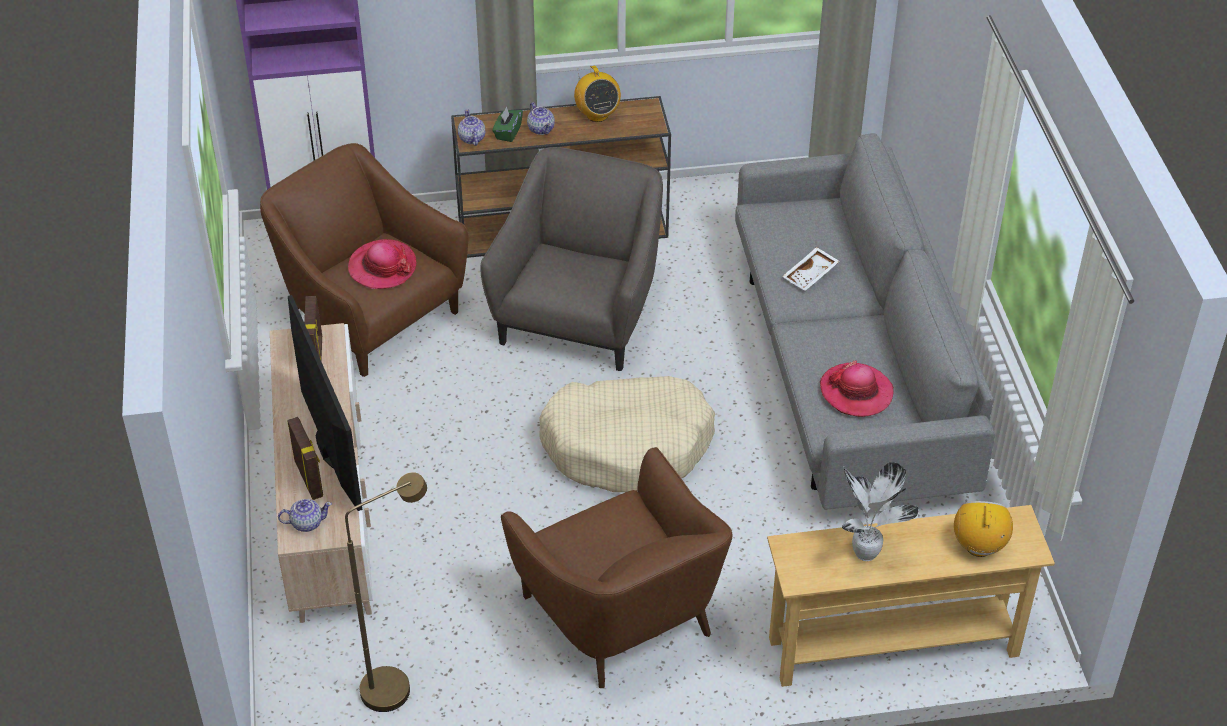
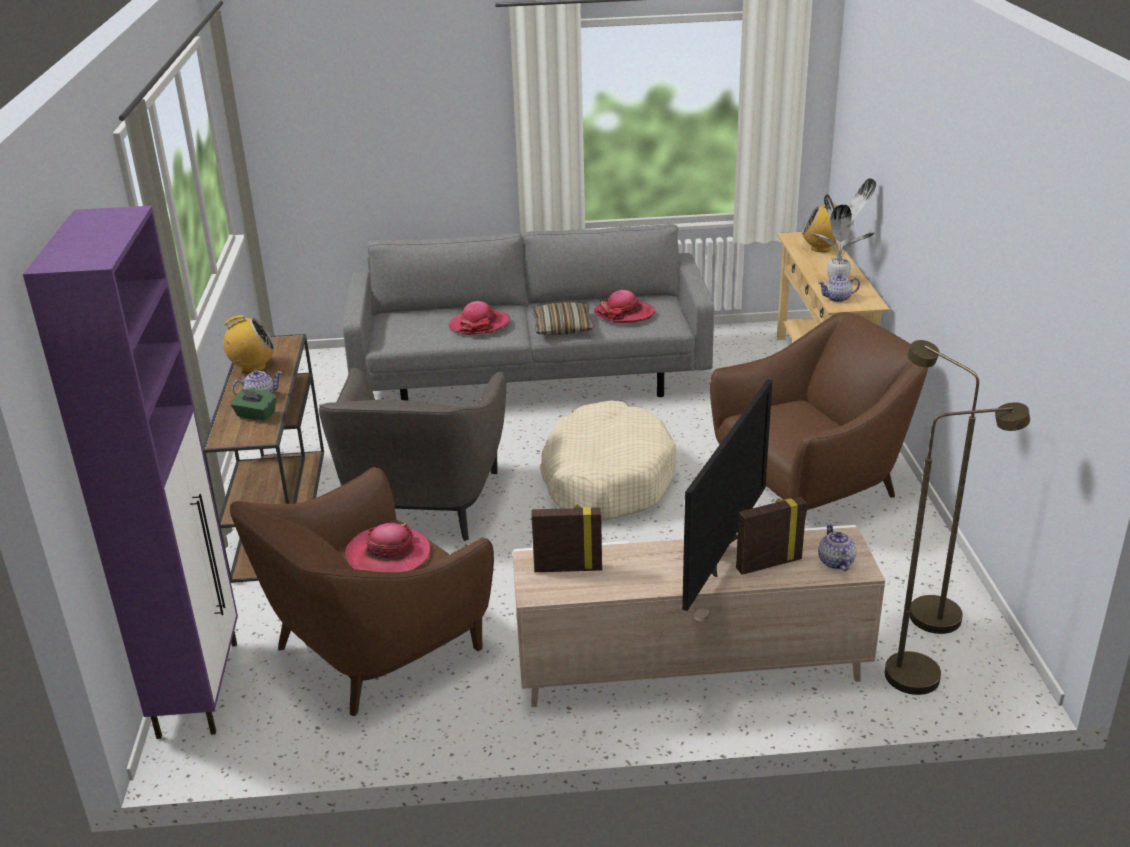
camera: 85 degrees left, 15 degrees down
television [288,295,362,511] -> television turned 135 degrees clockwise [682,379,772,611]
teapot [458,109,485,146] -> teapot moved to [818,274,860,302]
grey armchair [480,147,663,371] -> grey armchair turned 105 degrees counterclockwise [319,368,506,541]
white tray [782,247,840,291] -> hat [448,301,510,335]
none -> pillow [531,302,594,335]
none -> brown floor lamp [885,402,1030,695]

